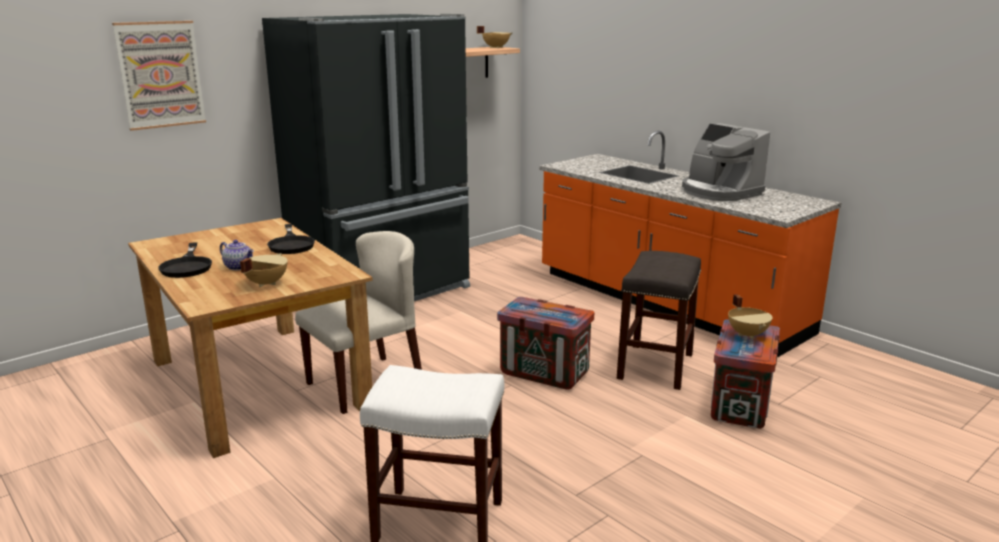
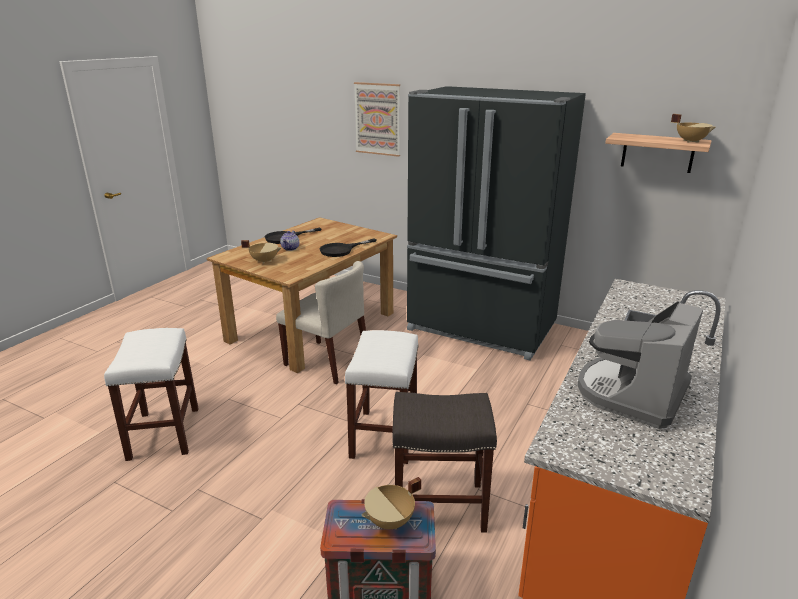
camera: 70 degrees right, 5 degrees up
crate [497,297,594,390] -> white stool [345,330,419,464]

